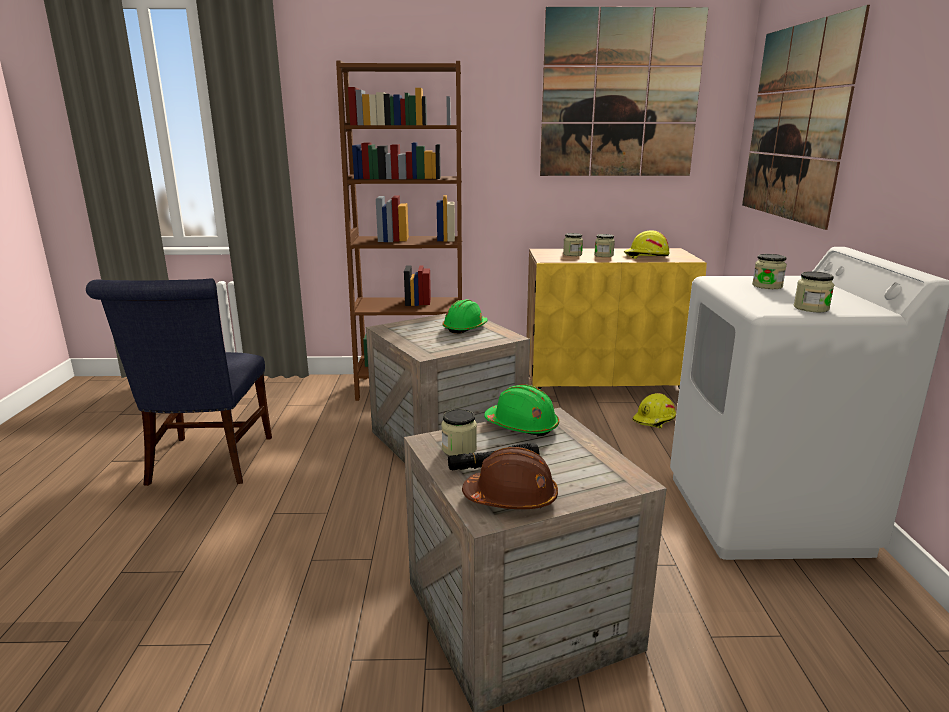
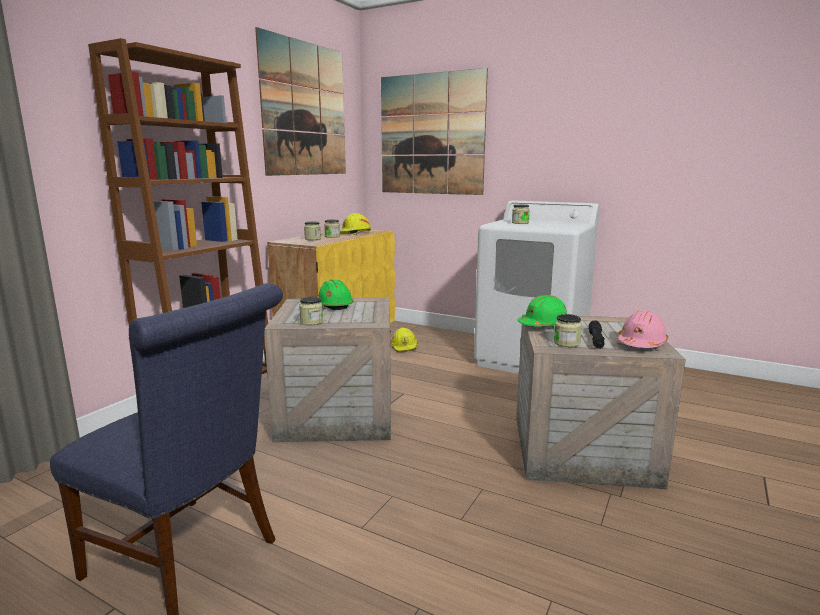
camera: 60 degrees left, 5 degrees down
brown hard hat [462,447,558,509] -> pink hard hat [618,310,668,348]
jar [794,271,834,312] -> jar moved to [299,297,323,325]

